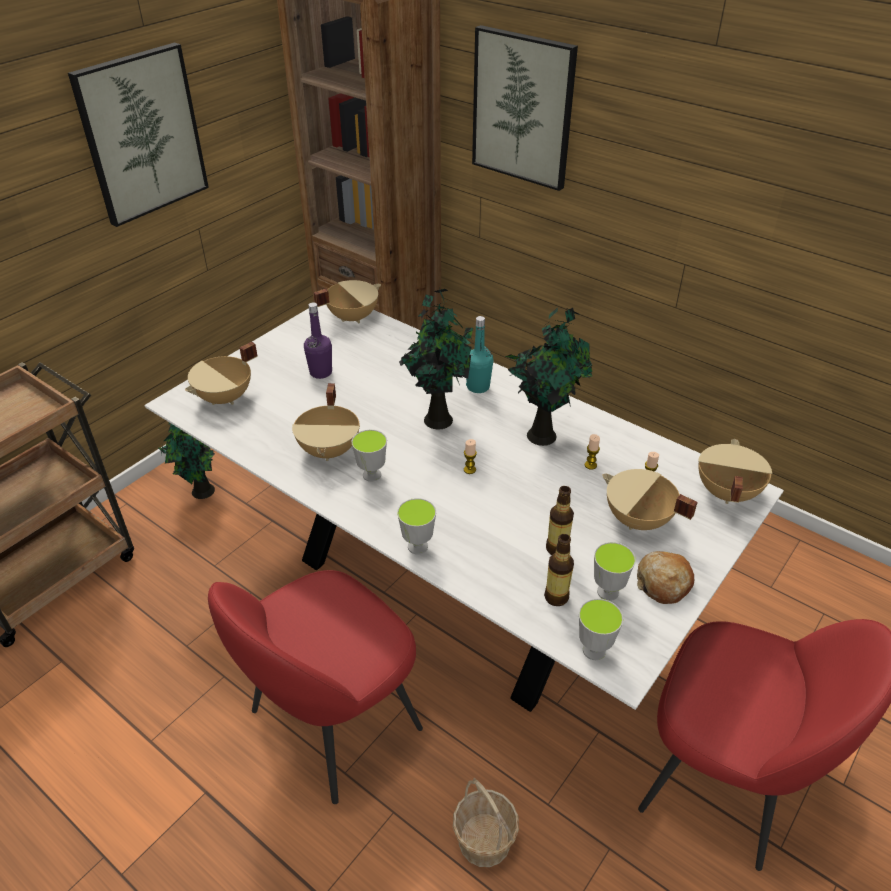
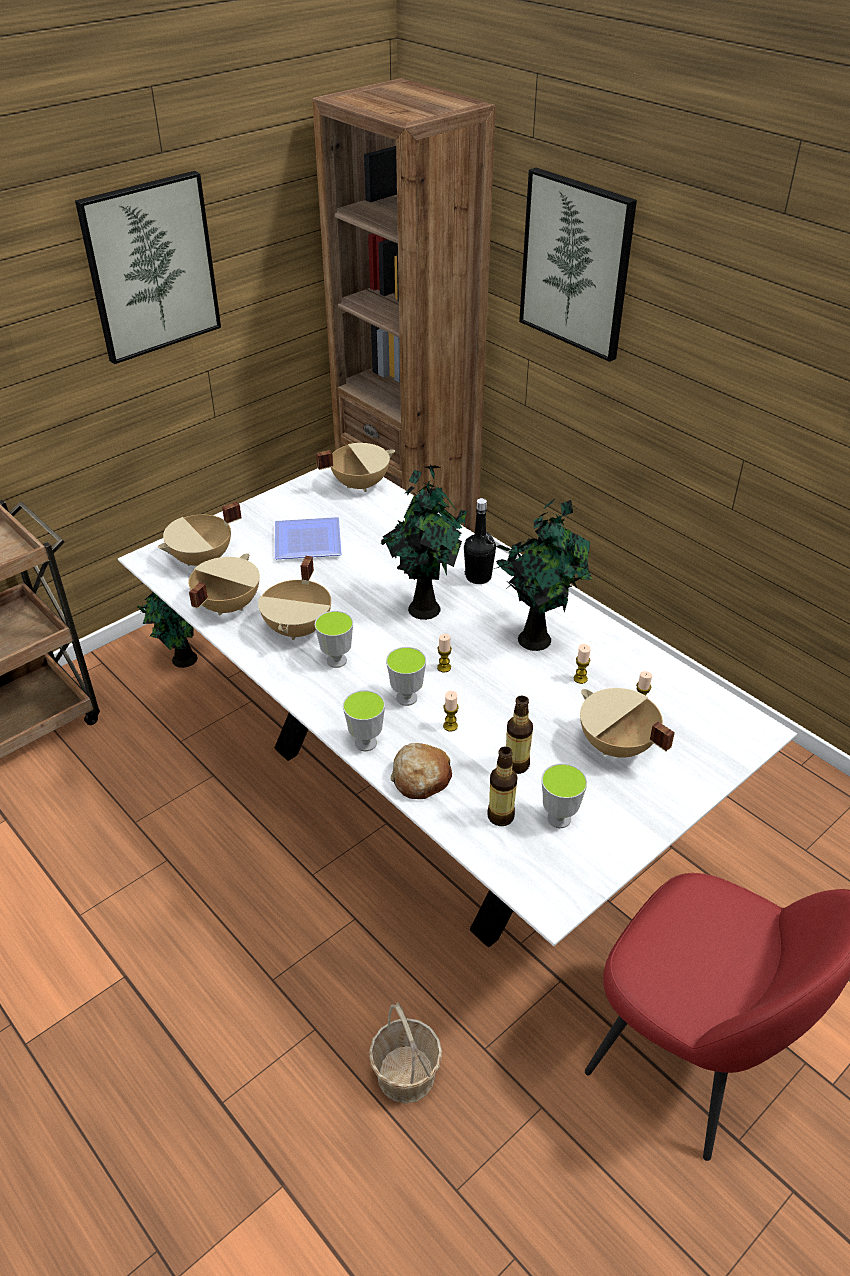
camera: 10 degrees right, 0 degrees up
red chair [208,570,423,804] -> none
purple bottle [304,302,332,379] -> plate [275,517,342,559]
turquoise bottle [466,316,493,393] -> black bottle [464,498,496,584]
cup [579,599,623,660] -> cup moved to [386,647,426,706]
bread [637,551,695,604] -> bread moved to [391,743,452,799]
beige cooking pot [698,439,772,504] -> beige cooking pot moved to [189,554,260,615]
none -> candle [443,691,459,731]

